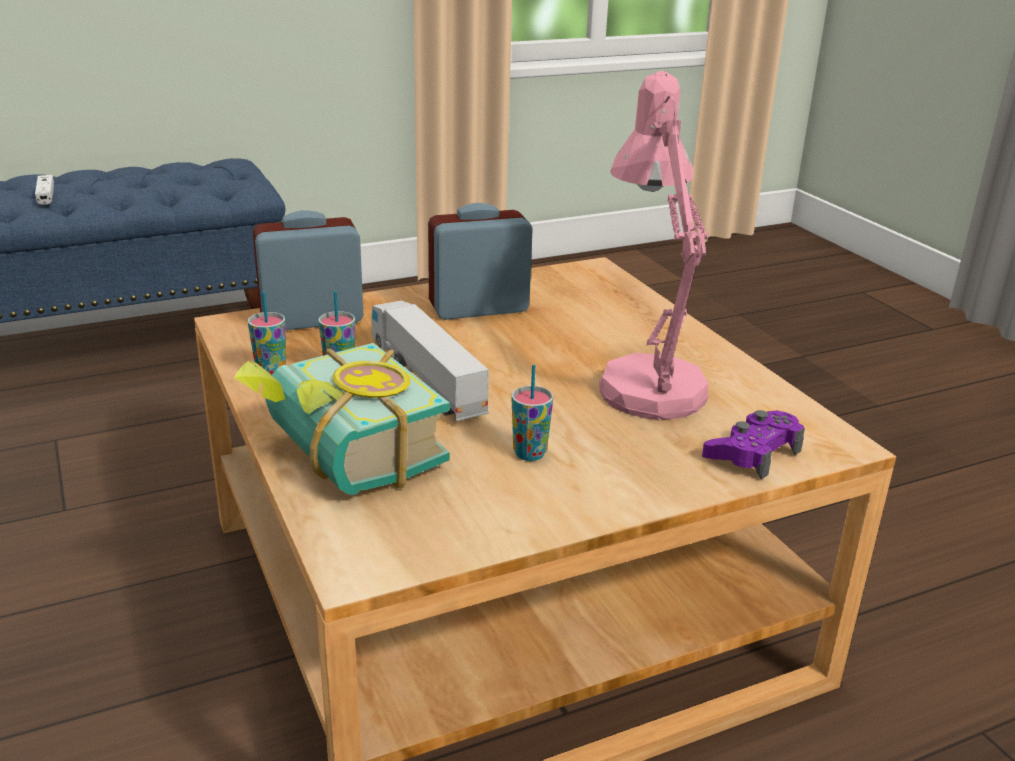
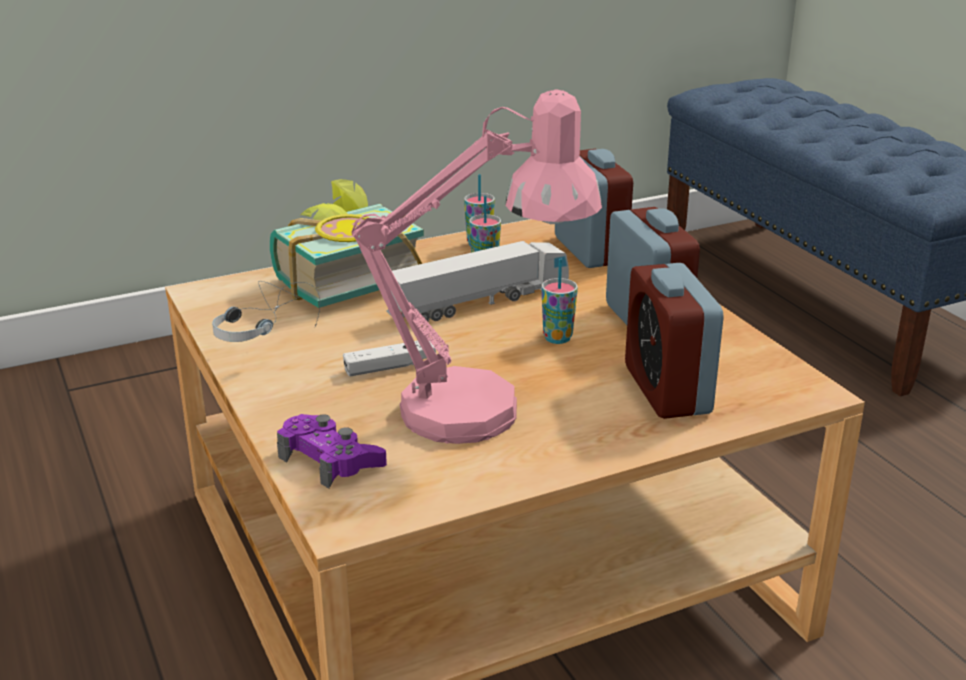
camera: 90 degrees right, 0 degrees up
white game controller [35,175,54,205] -> white game controller moved to [343,340,436,376]
cup [512,365,553,461] -> cup moved to [541,258,578,344]
none -> headphones [212,281,320,342]
none -> alarm clock [625,263,724,419]

